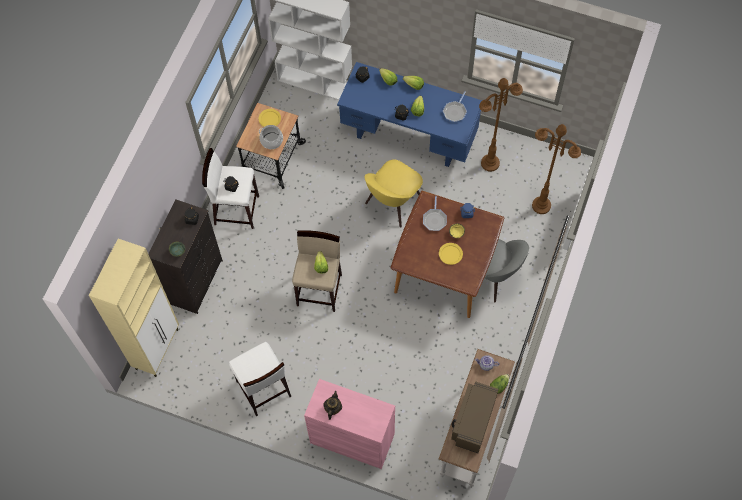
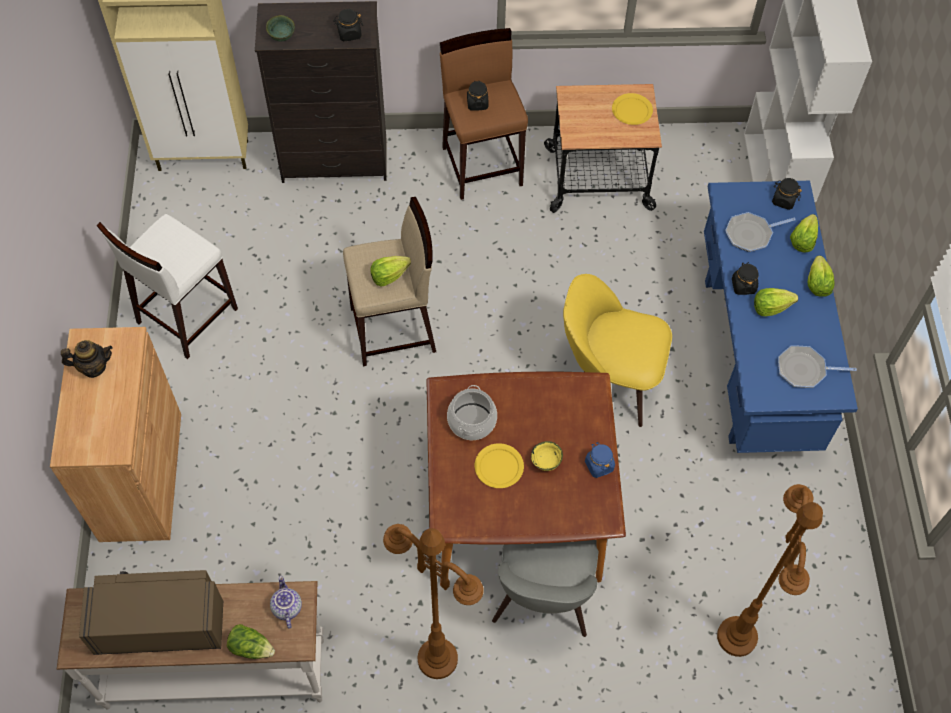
camera: 65 degrees right, 5 degrees down
white stool [202,148,259,229] -> brown stool [440,28,528,200]
cooking pot [259,125,283,149] -> cooking pot moved to [447,385,497,440]
pink cabinet [304,379,395,469] -> brown cabinet [50,327,181,542]
frying pan [423,196,447,231] -> frying pan moved to [725,212,796,252]
brown floor lamp [479,78,523,172] -> brown floor lamp moved to [383,524,484,679]

